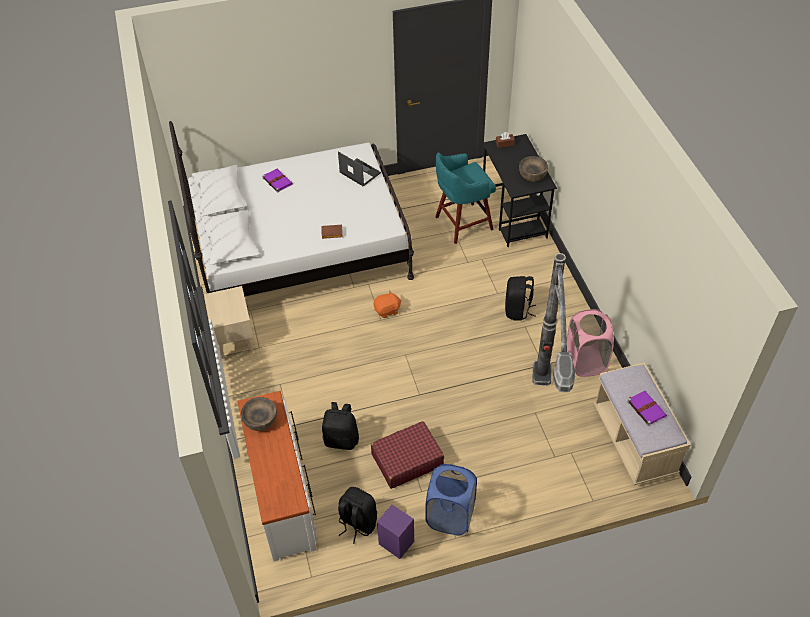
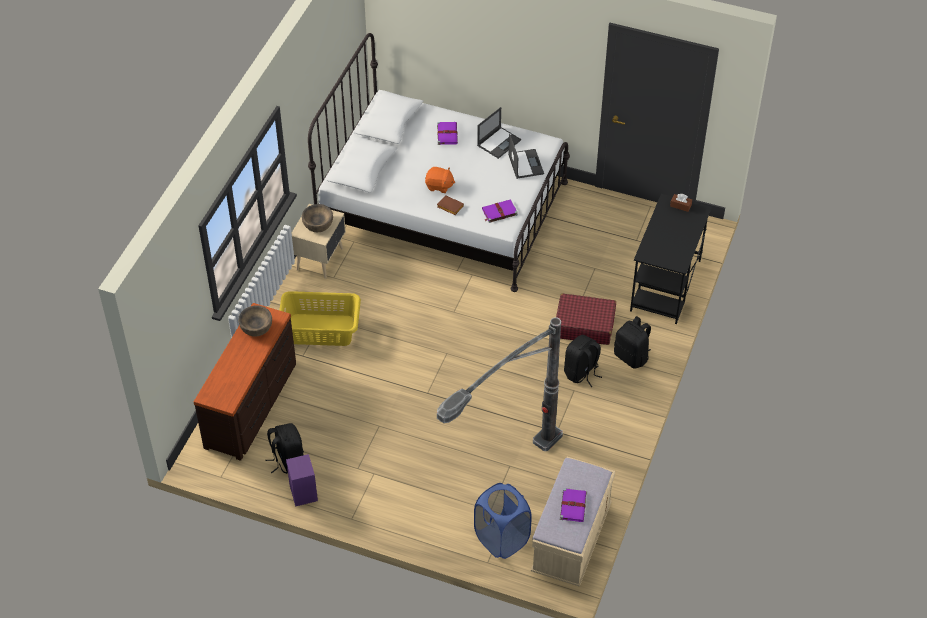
camera: 35 degrees right, 0 degrees up
white dresser [238,391,318,562] -> brown dresser [194,303,296,461]
black backpack [322,402,359,450] -> black backpack moved to [614,316,651,368]
red suitcase [371,421,444,489] -> red suitcase moved to [556,294,616,345]
orange plush toy [373,291,402,318] -> orange plush toy moved to [425,167,455,193]
blue laundry basket [425,464,477,536] -> blue laundry basket moved to [474,483,532,559]
turquoise stool [435,153,496,244] -> none
brown bowl [519,156,548,182] -> brown bowl moved to [302,204,333,232]
pink laundry basket [567,309,614,377] -> none
none -> yellow laundry basket [279,291,361,346]
none -> laptop [477,107,521,159]
none -> purple book [482,200,518,223]

